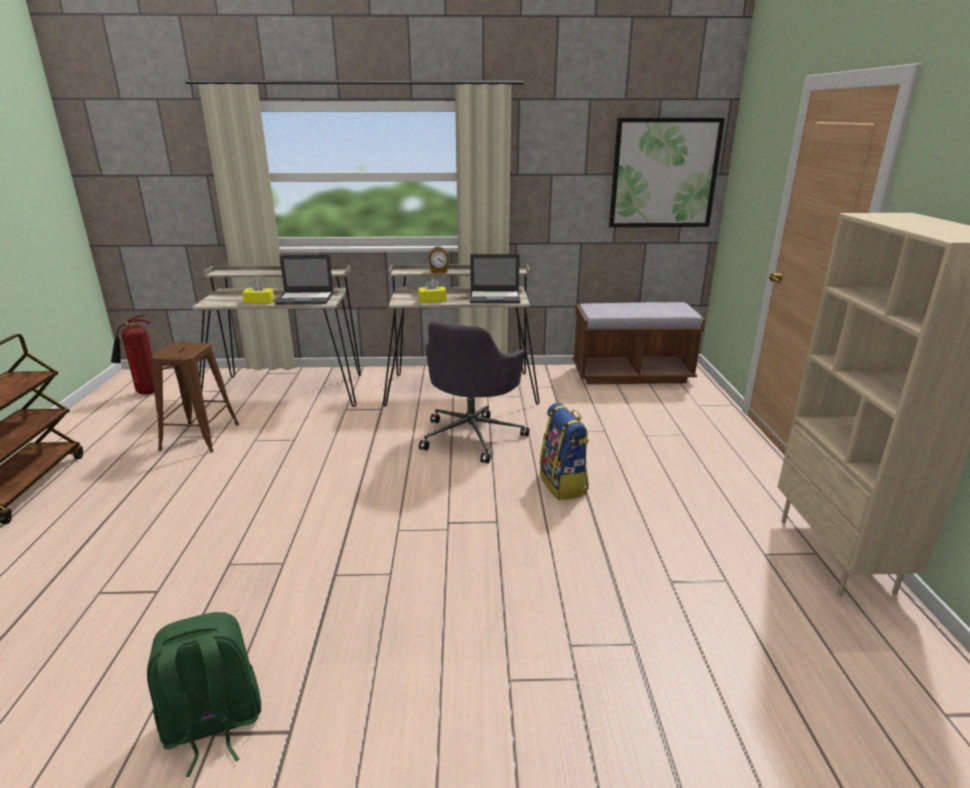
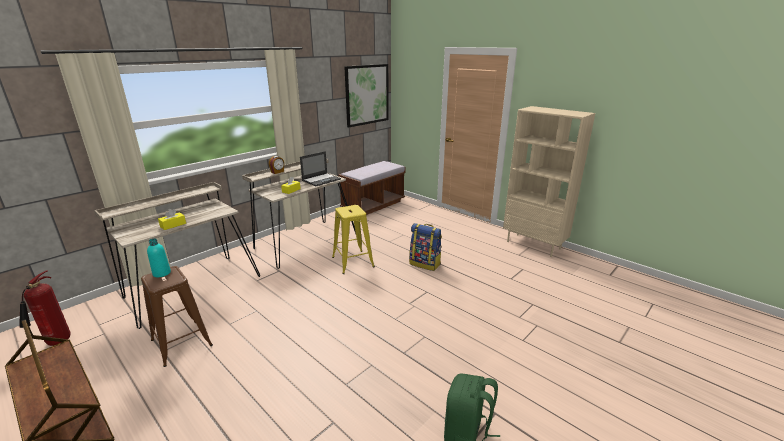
camera: 45 degrees left, 0 degrees up
laptop [275,255,334,305] -> none
grey office chair [419,321,530,464] -> yellow stool [332,205,375,274]
none -> turquoise bottle [147,238,171,277]

